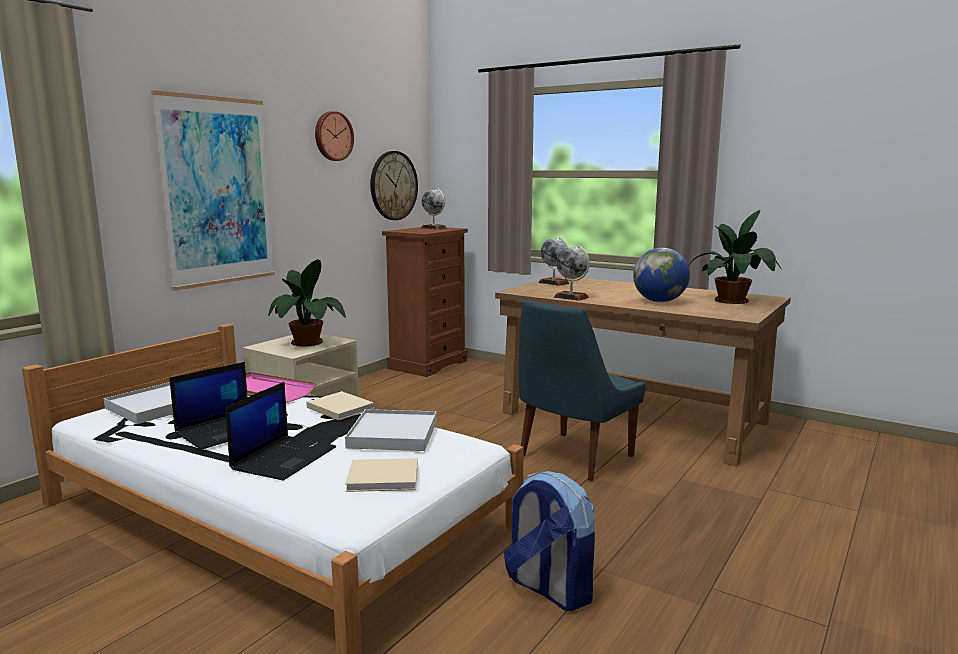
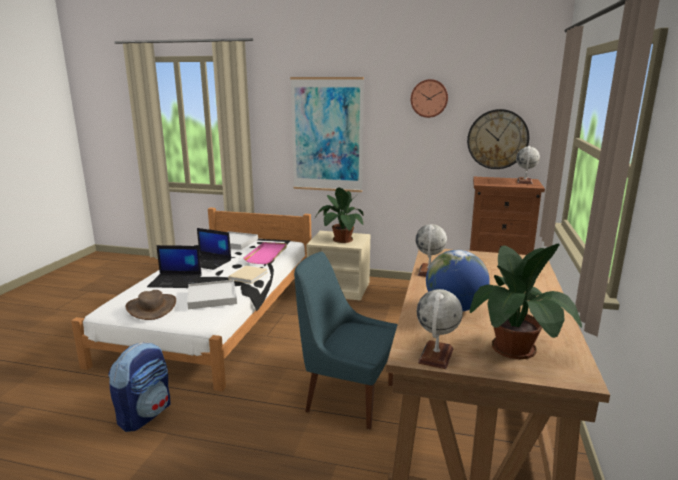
camera: 70 degrees right, 5 degrees up
beige book [345,458,418,492] -> brown hat [126,290,176,320]
globe [538,237,569,286] -> globe moved to [417,289,463,369]

